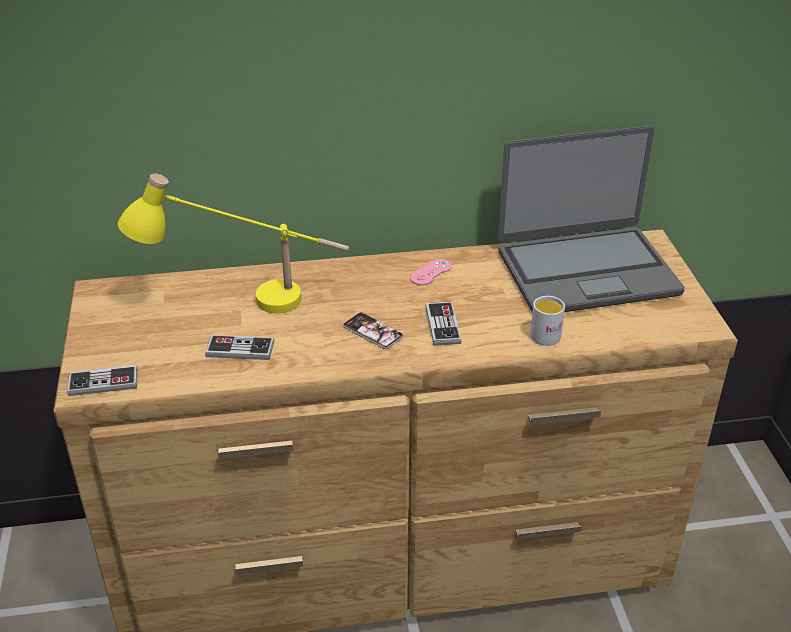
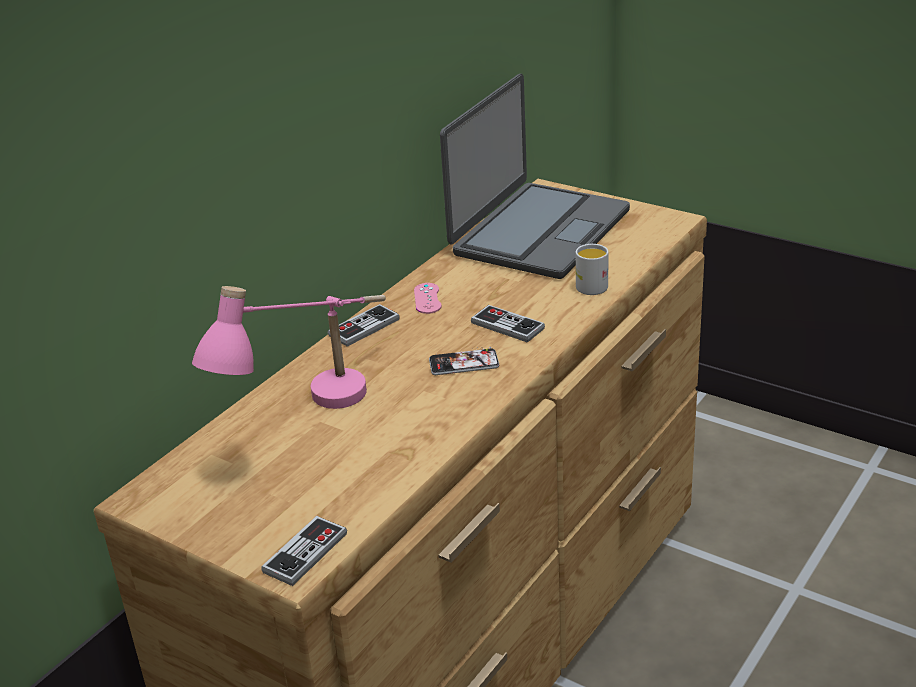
camera: 45 degrees left, 5 degrees down
yellow table lamp [118,174,349,313] -> pink table lamp [192,286,386,409]
game controller [205,335,274,360] -> game controller moved to [328,304,400,347]

